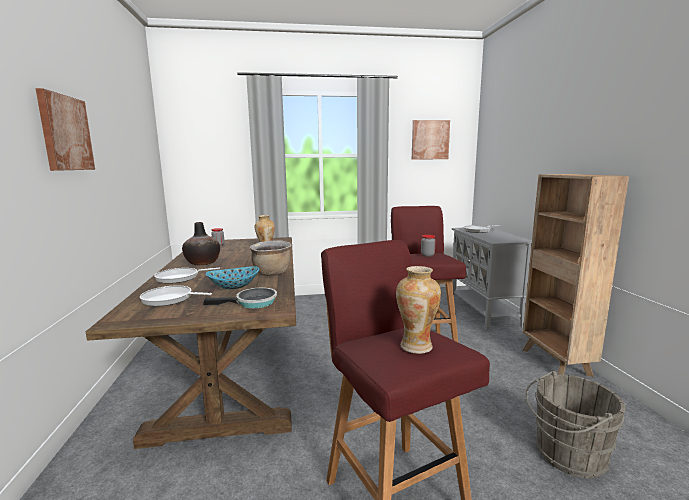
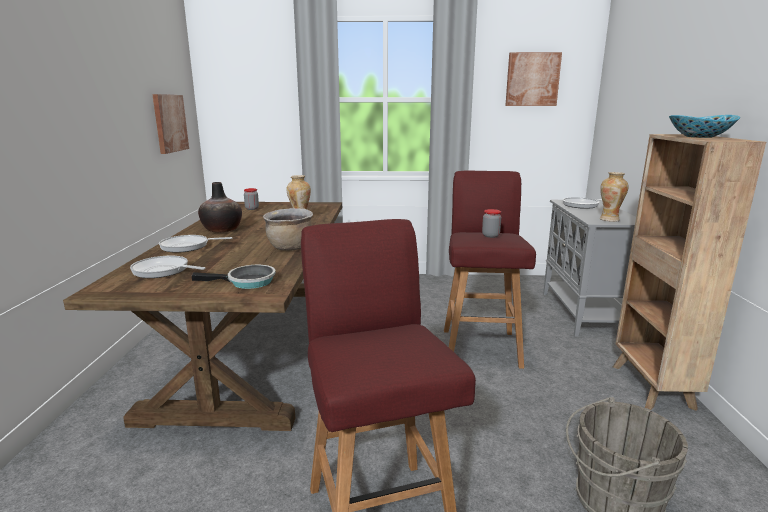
camera: 10 degrees right, 5 degrees up
picture [36,88,95,171] -> picture moved to [152,94,189,154]
bowl [206,266,259,289] -> bowl moved to [669,115,740,138]
vase [396,266,441,354] -> vase moved to [600,172,629,222]

